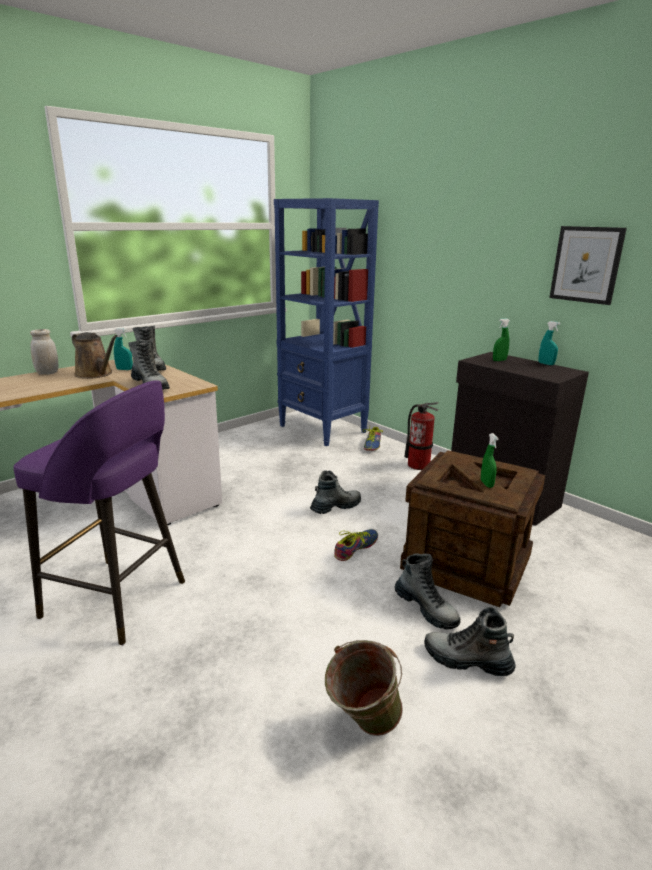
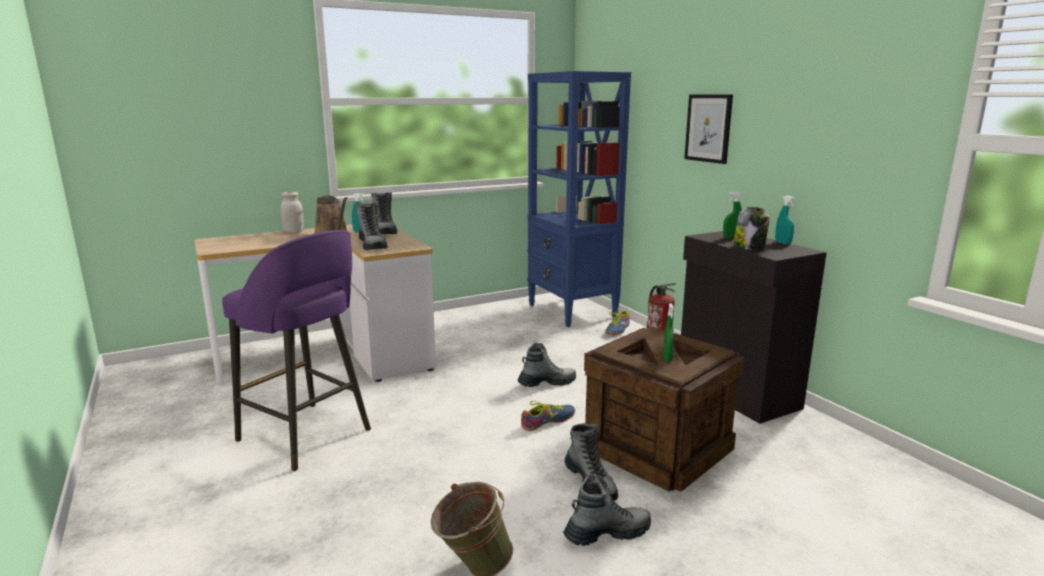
camera: 15 degrees right, 5 degrees down
boot [424,607,516,676] -> boot turned 120 degrees clockwise [563,474,651,546]
picture [549,226,627,305] -> picture moved to [684,95,733,164]
none -> jar [734,207,770,250]

